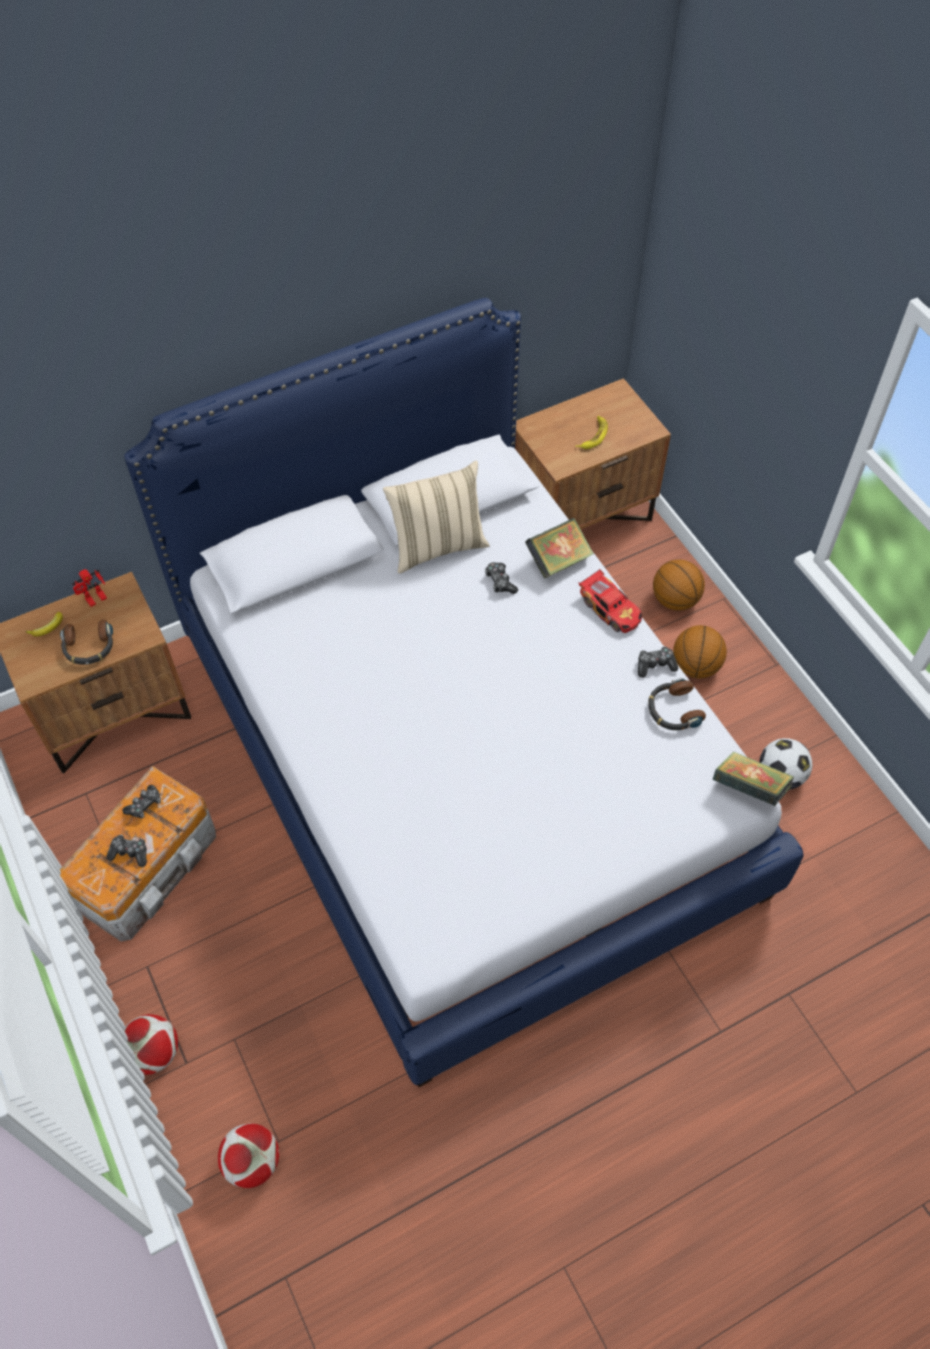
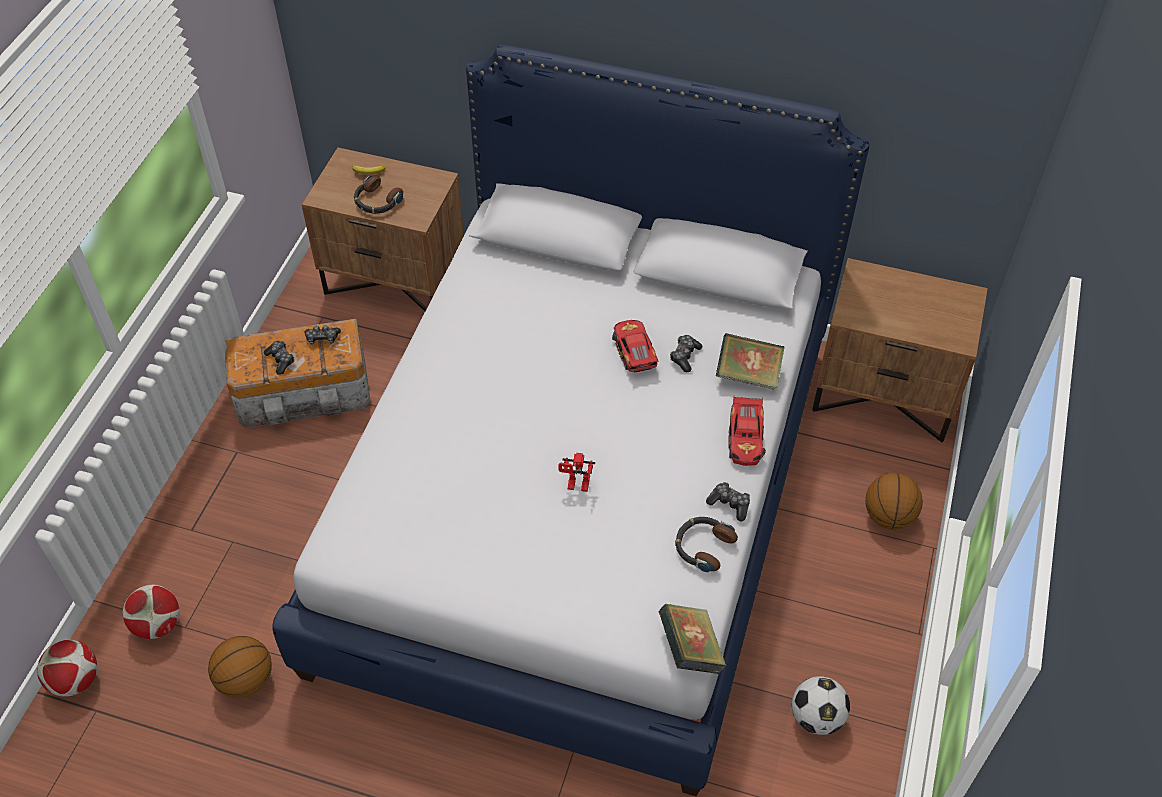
camera: 45 degrees right, 5 degrees down
toy robot [72,569,107,607] -> toy robot moved to [558,453,595,492]
football [123,1014,178,1075] -> football moved to [37,640,97,697]
beige pillow [383,461,490,574] -> none
banana [576,416,608,449] -> none
basketball [673,625,727,679] -> basketball moved to [208,636,272,698]
none -> toy car [612,320,659,373]

